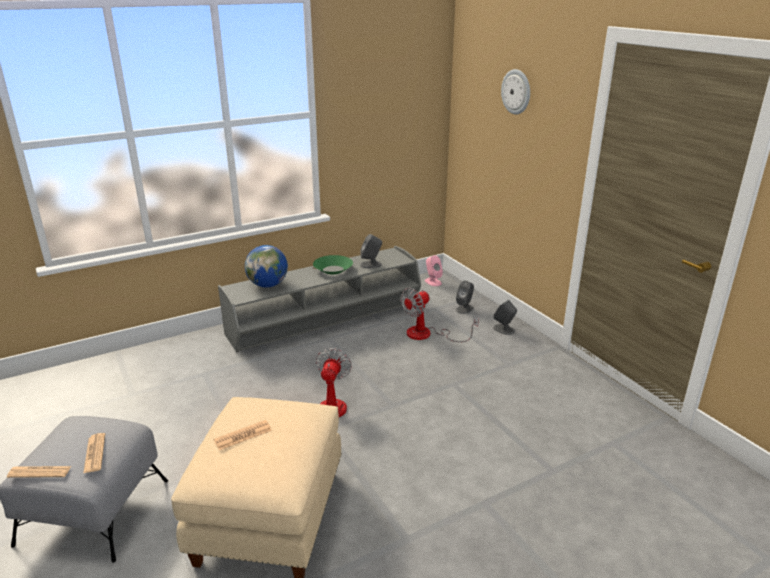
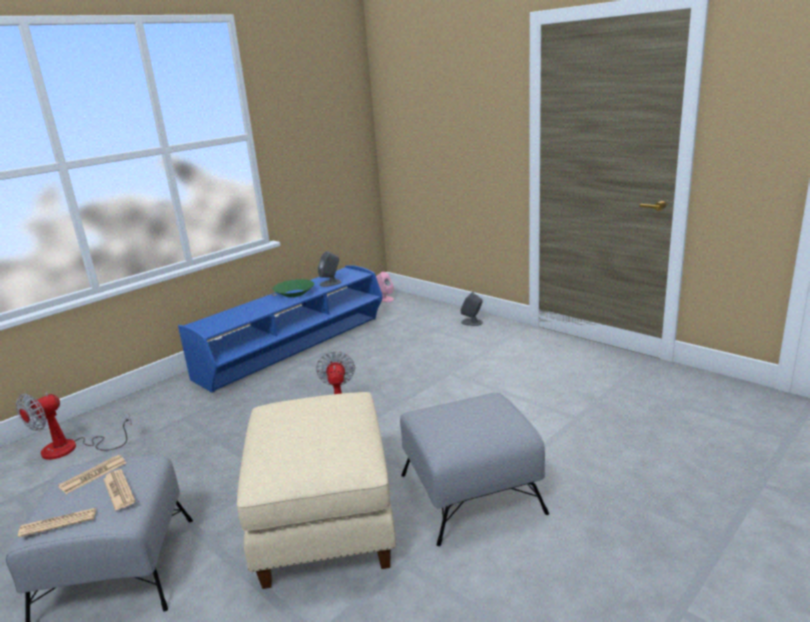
camera: 15 degrees left, 5 degrees down
newspaper [214,420,272,450] -> newspaper moved to [58,455,126,494]
grey tv stand [218,246,421,352] -> blue tv stand [178,265,383,393]
globe [245,245,288,288] -> none
fan [401,288,479,342] -> fan moved to [16,393,132,460]
grey speaker [456,280,474,314] -> none
wall clock [501,69,530,115] -> none
none -> grey ottoman [400,393,549,546]

